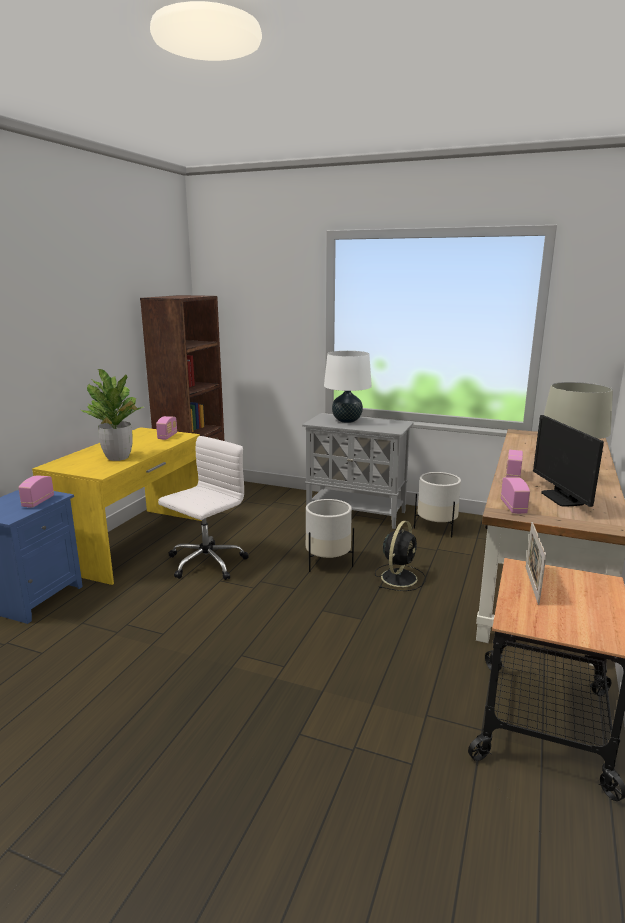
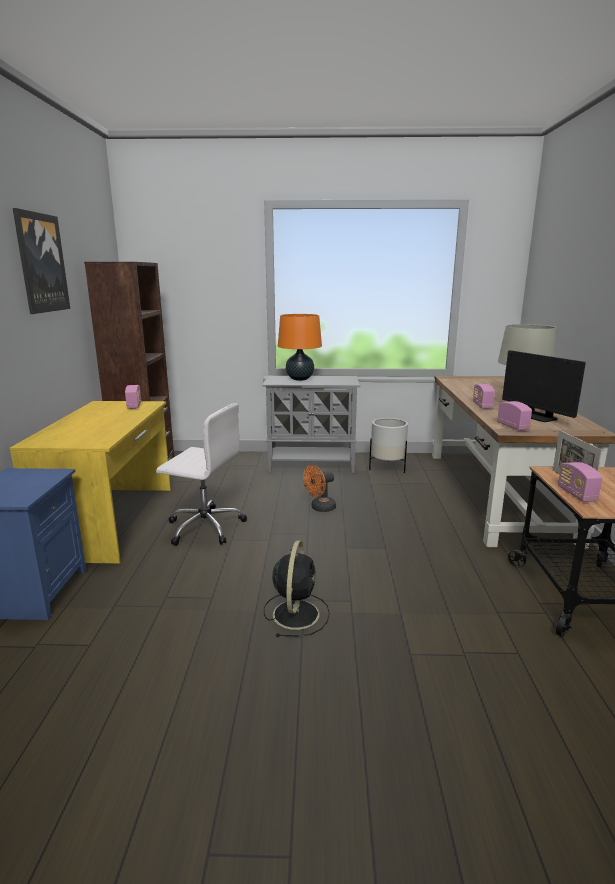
camera: 20 degrees left, 0 degrees up
radio [18,475,54,508] -> radio moved to [558,462,602,502]
potted plant [81,369,143,461] -> none
white office chair [158,436,249,580] -> white office chair turned 90 degrees clockwise [156,403,247,546]
white planter [306,499,354,572] -> orange fan [303,465,336,512]
white table lamp [324,351,372,423] -> orange table lamp [278,314,322,381]
black fan [375,521,426,591] -> black fan moved to [264,540,330,637]
none -> picture [13,208,70,314]

